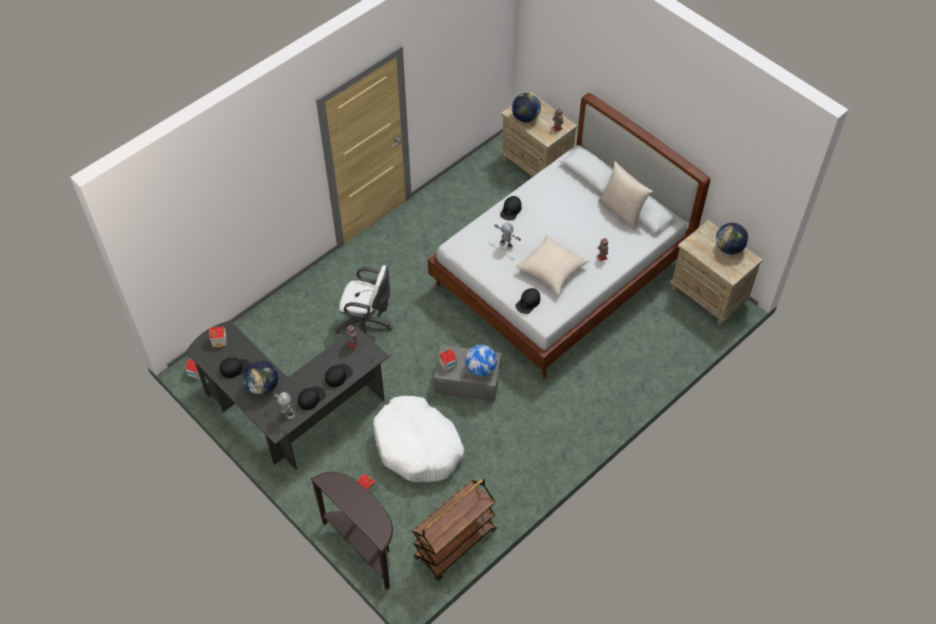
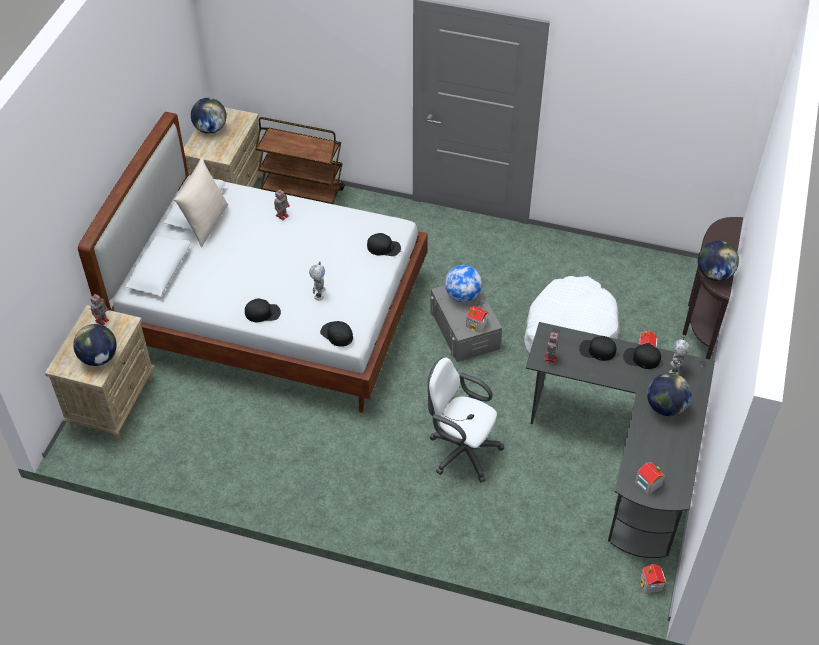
camera: 120 degrees left, 5 degrees down
black cap [220,358,250,378] -> black cap moved to [320,321,353,347]
white office chair [334,265,393,334] -> white office chair turned 45 degrees counterclockwise [428,357,505,482]
brown cart [412,478,497,581] -> brown cart moved to [255,117,345,205]
beige pillow [515,235,589,294] -> none
none -> globe [698,241,739,281]

